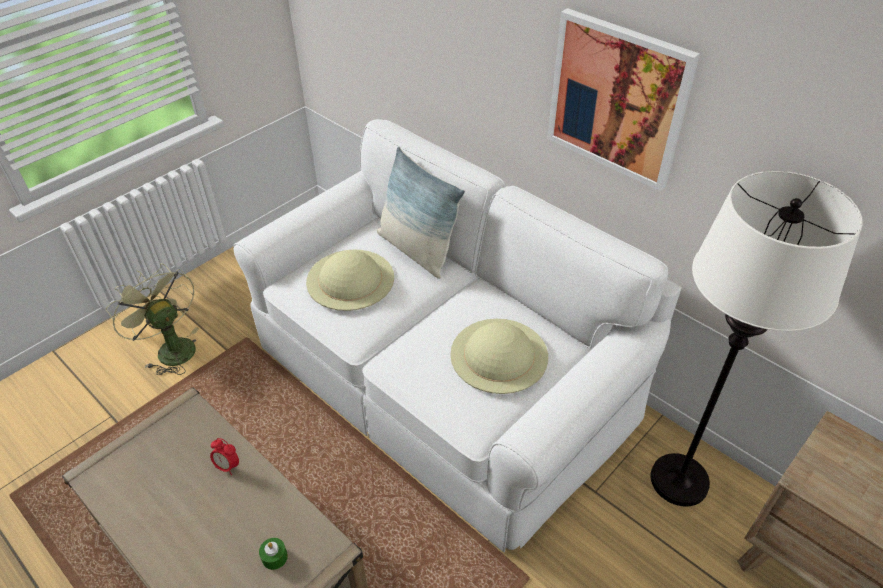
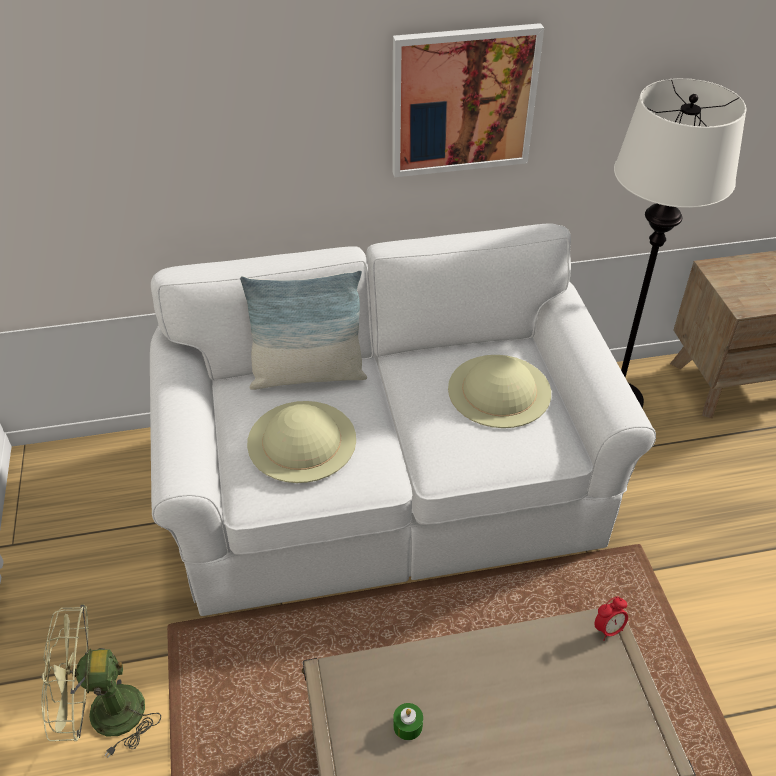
camera: 55 degrees left, 0 degrees up
alarm clock [210,438,239,476] -> alarm clock moved to [594,596,628,641]
green candle [259,538,288,570] -> green candle moved to [393,703,423,740]

